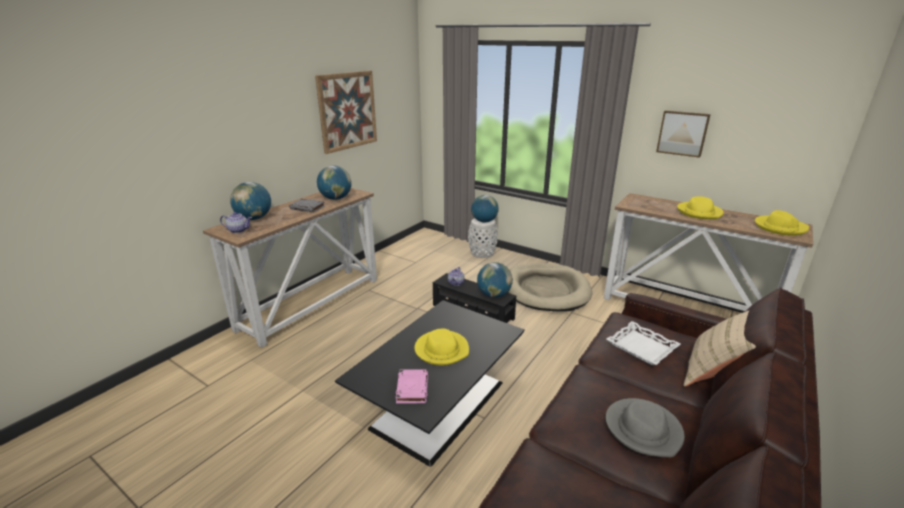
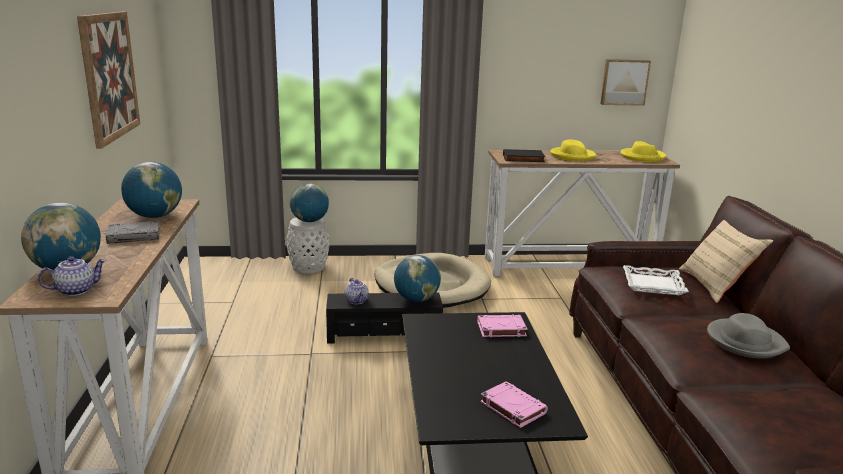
camera: 40 degrees left, 5 degrees down
yellow hat [414,329,469,365] -> none
picture [656,110,711,158] -> picture moved to [600,59,651,106]
none -> pink book [477,314,527,337]
none -> black book [503,149,545,162]

